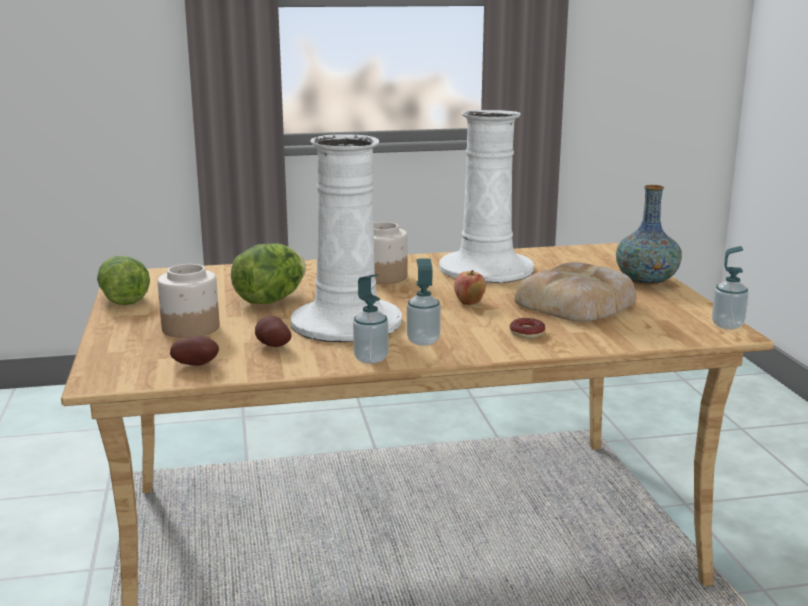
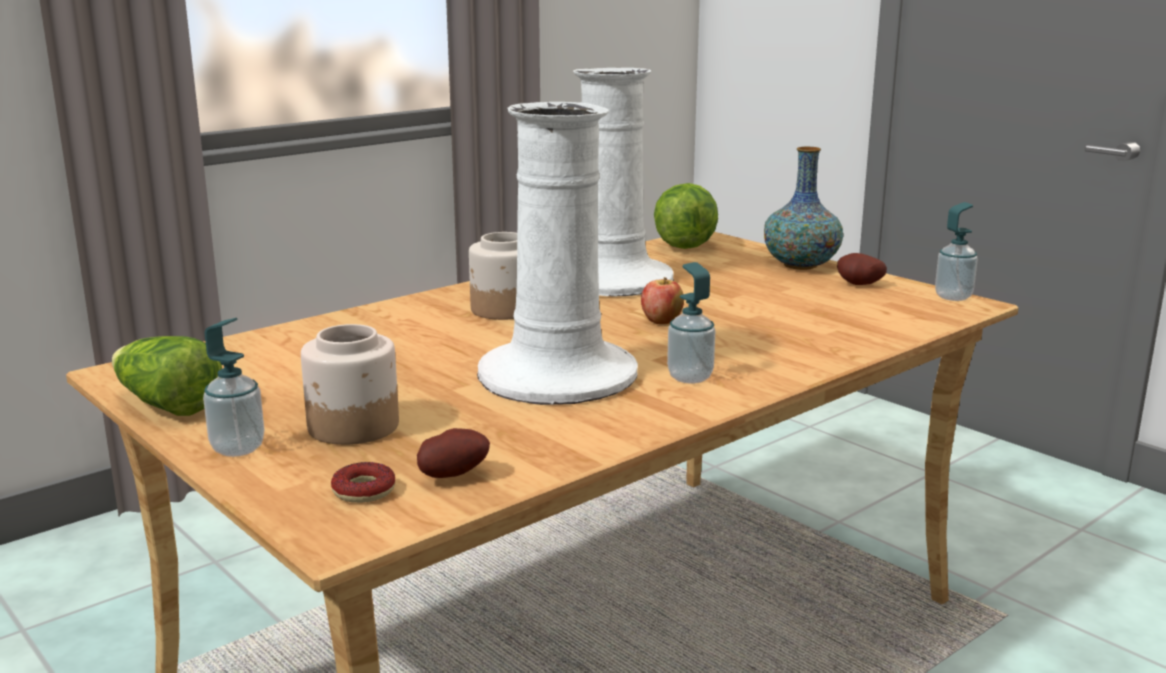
camera: 30 degrees left, 0 degrees up
lettuce [231,243,306,304] -> lettuce moved to [654,183,718,249]
potato [255,316,291,347] -> potato moved to [837,253,887,285]
soap dispenser [353,274,388,364] -> soap dispenser moved to [203,318,264,457]
donut [510,318,545,338] -> donut moved to [331,462,395,503]
bread [514,262,636,322] -> none

